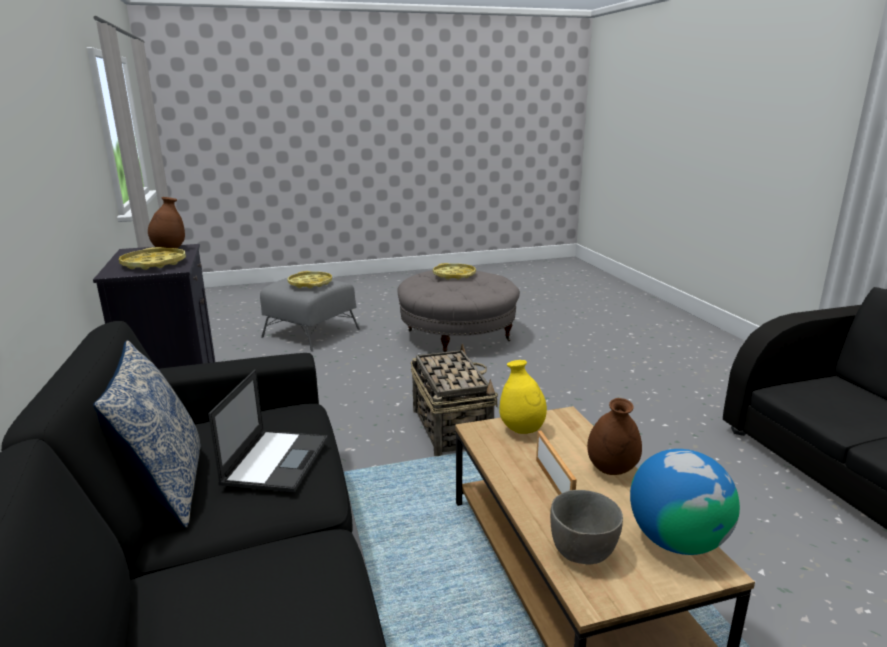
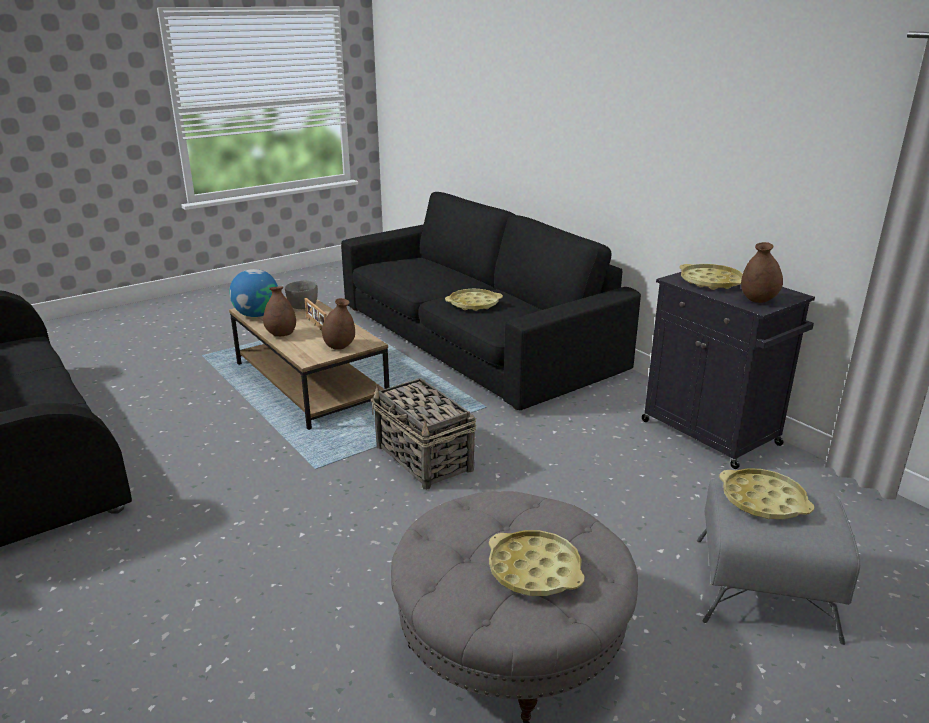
camera: 160 degrees right, 5 degrees up
pillow [93,340,201,528] -> none
laptop [208,369,328,492] -> yellow tray [445,289,503,311]
yellow vase [500,360,547,434] -> brown vase [322,298,355,350]

